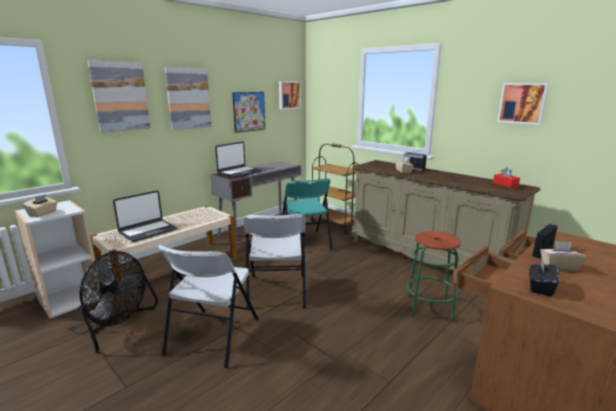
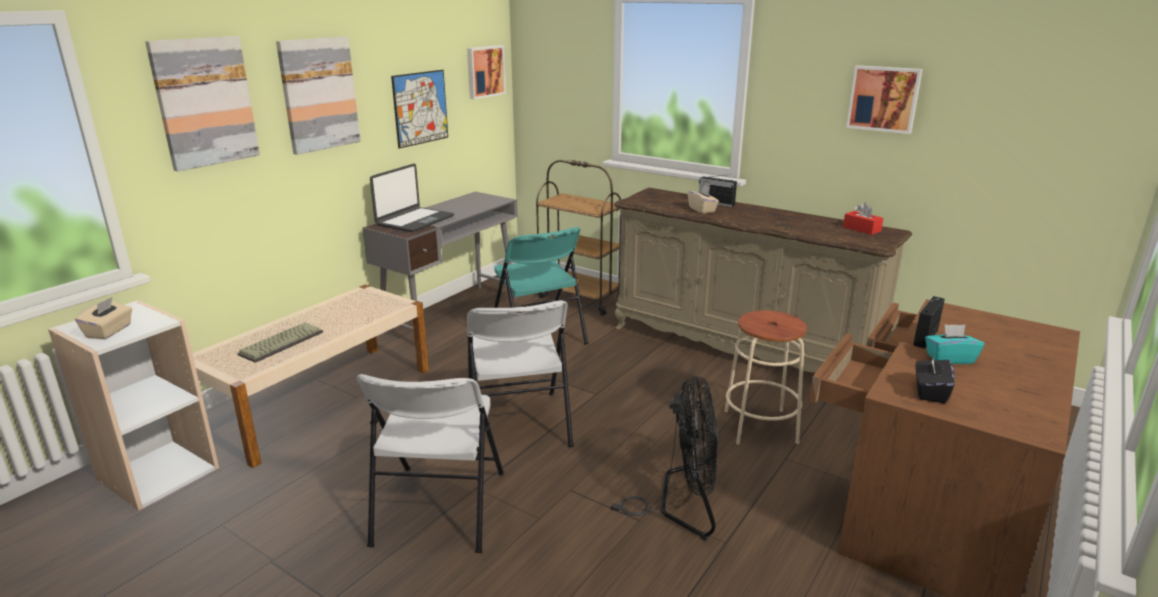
camera: 10 degrees left, 5 degrees up
black fan [68,251,158,353] -> black fan moved to [609,375,718,541]
laptop [113,190,177,242] -> keyboard [238,322,323,363]
green stool [407,231,461,321] -> beige stool [725,310,807,444]
beige tissue box [540,241,586,271] -> turquoise tissue box [925,324,984,364]

